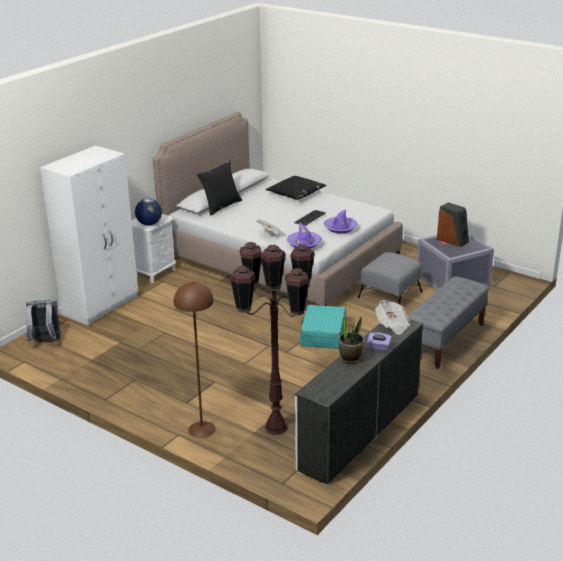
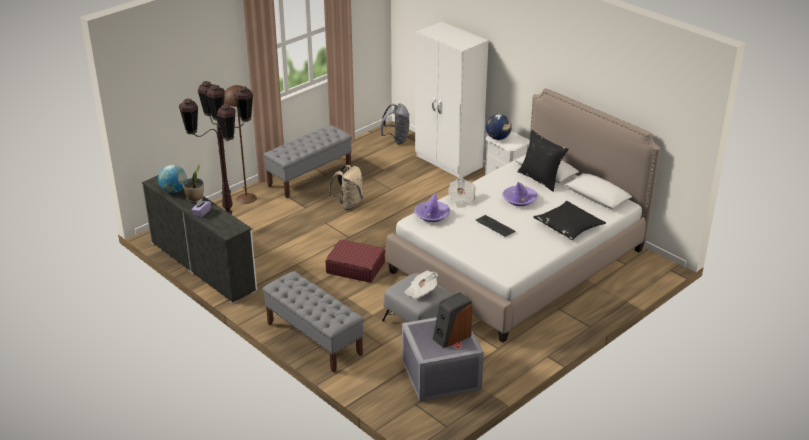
camera: 100 degrees right, 5 degrees up
turquoise suitcase [300,305,346,349] -> red suitcase [325,239,385,283]
purple hat [324,209,358,234] -> purple hat moved to [502,182,538,206]
newspaper [375,300,411,335] -> newspaper moved to [405,271,438,300]
none -> globe [158,165,187,193]
none -> grey bench [263,125,352,198]
none -> beige backpack [328,165,363,210]

